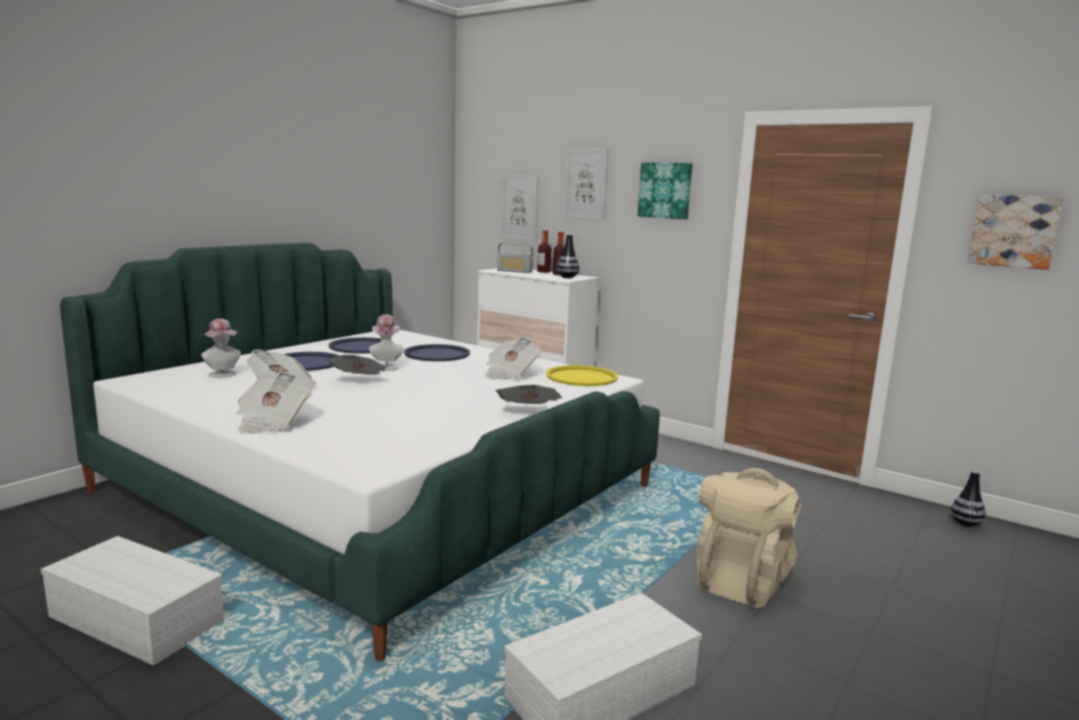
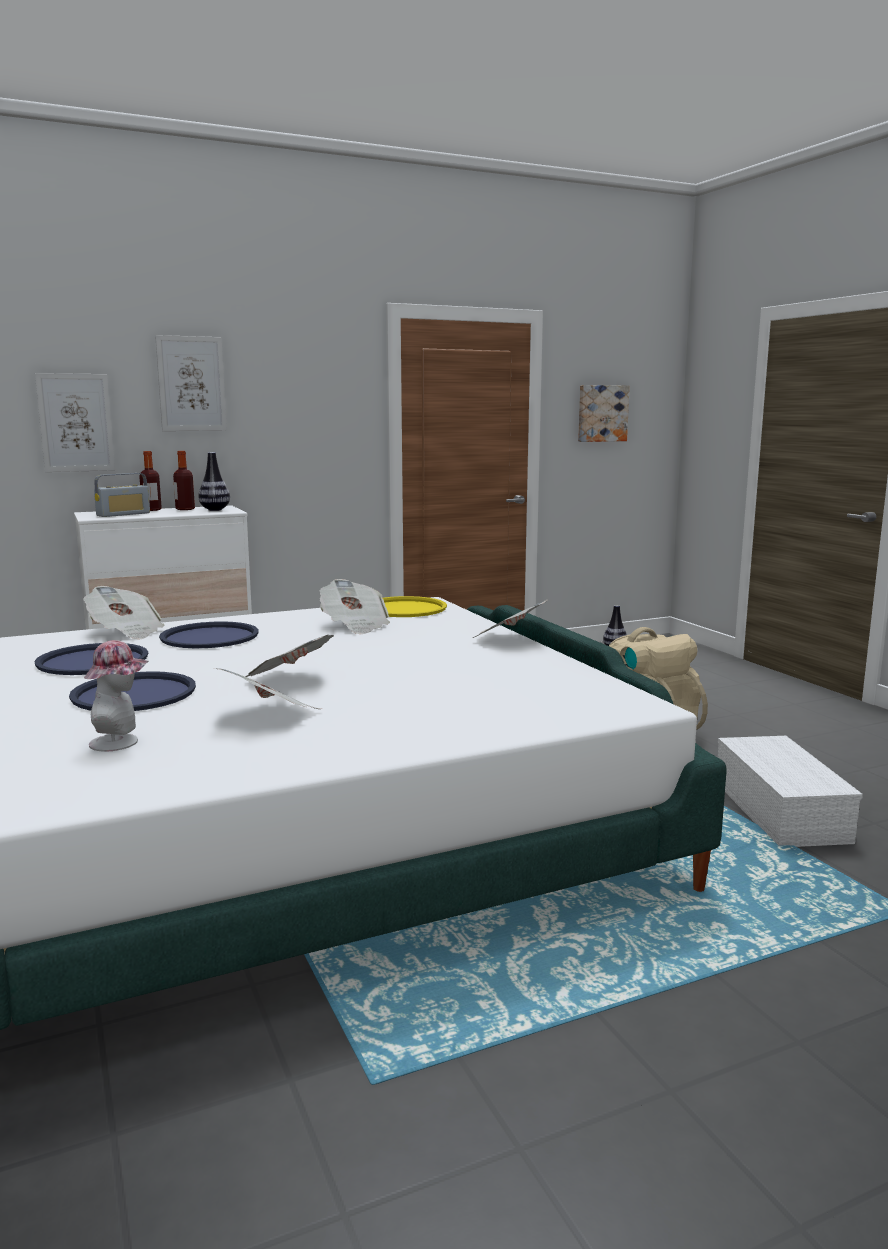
camera: 60 degrees left, 0 degrees up
white storage box [41,536,224,666] -> none
newspaper [236,372,312,434] -> newspaper moved to [83,586,165,640]
hat [369,314,404,371] -> none
picture [638,162,693,219] -> none

